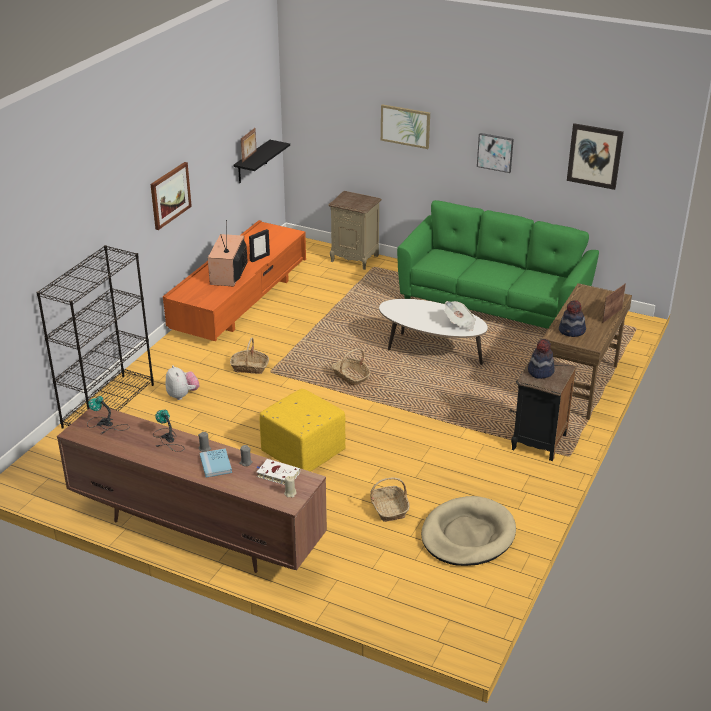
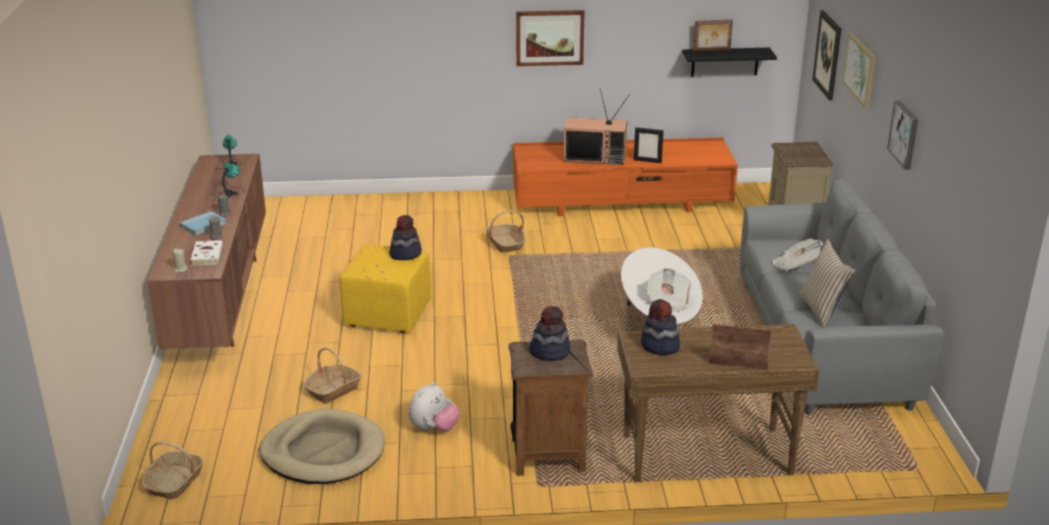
camera: 60 degrees right, 5 degrees down
black bookcase [36,245,154,429] -> none
plush toy [166,365,200,400] -> plush toy moved to [408,382,460,432]
television [208,220,248,287] -> television turned 150 degrees counterclockwise [564,89,630,165]
basket [331,348,371,386] -> basket moved to [142,442,203,499]
green sofa [397,200,599,329] -> grey sofa [740,179,943,414]
picture [567,123,624,190] -> picture moved to [812,10,842,101]
none -> hat [389,215,422,260]
none -> newspaper [772,238,823,272]
none -> beige pillow [799,239,856,328]

